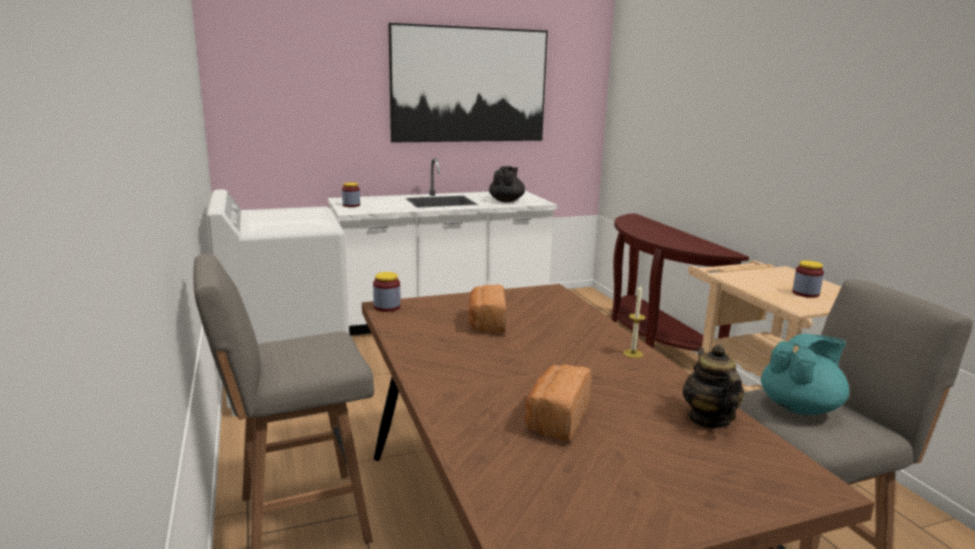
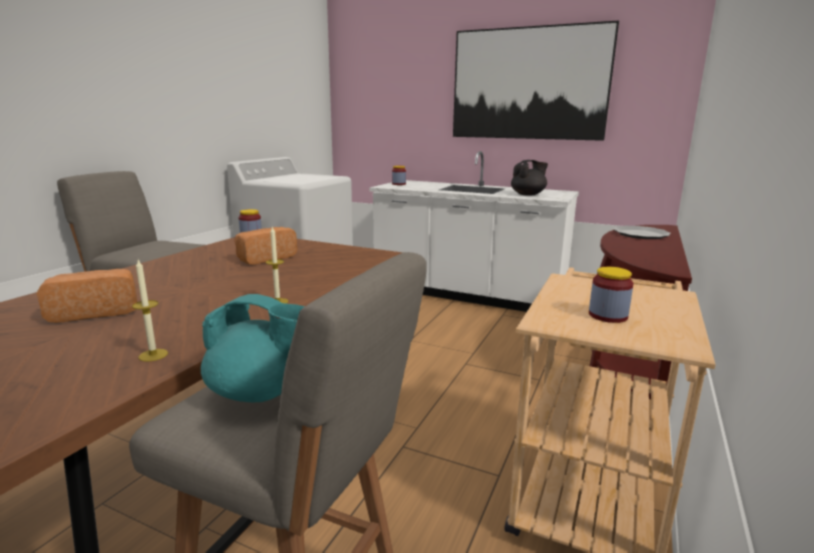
camera: 45 degrees right, 0 degrees up
teapot [683,344,744,429] -> candle [132,260,168,362]
none -> plate [613,226,671,239]

